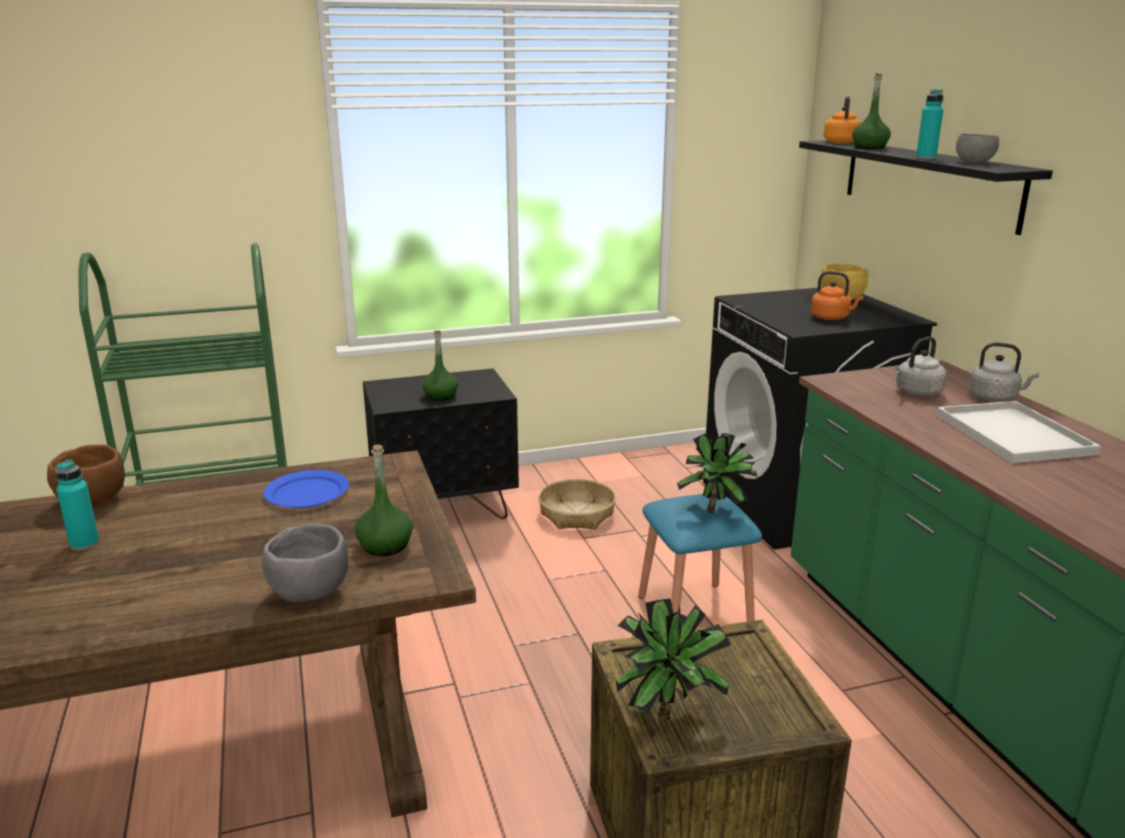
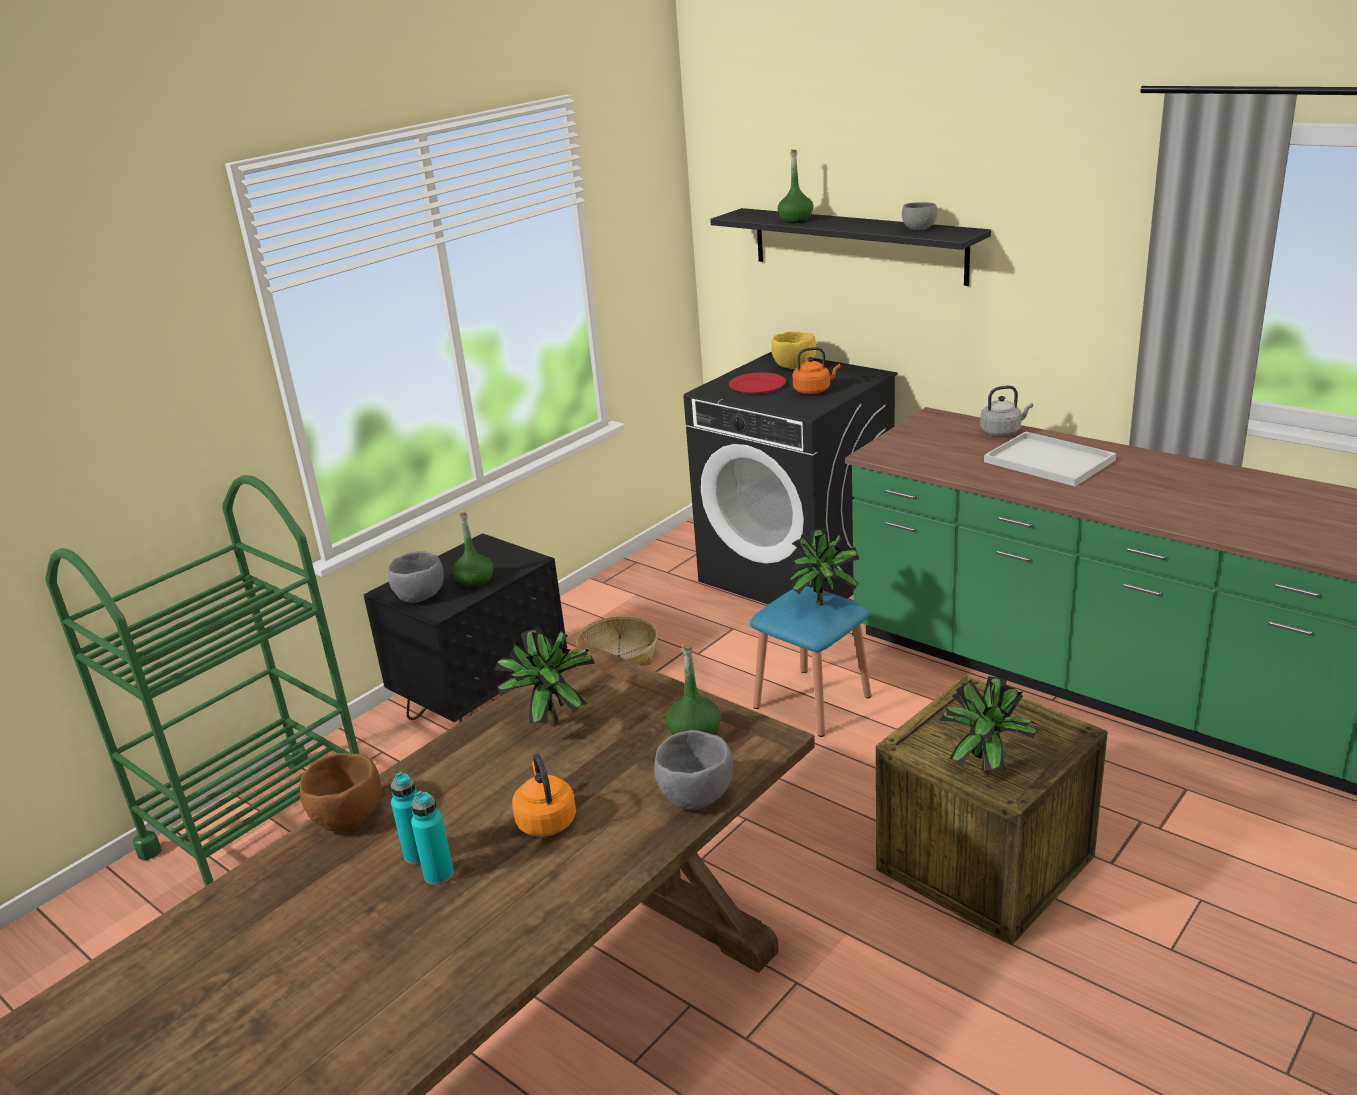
camera: 30 degrees left, 5 degrees up
blue plate [263,470,349,508] -> potted plant [494,627,595,726]
orange kettle [823,96,861,144] -> orange kettle moved to [512,754,576,836]
grey kettle [895,337,947,396] -> none
turquoise bottle [916,89,944,159] -> turquoise bottle moved to [411,791,454,885]
none -> grey bowl [388,551,444,603]
none -> red plate [729,373,786,394]

